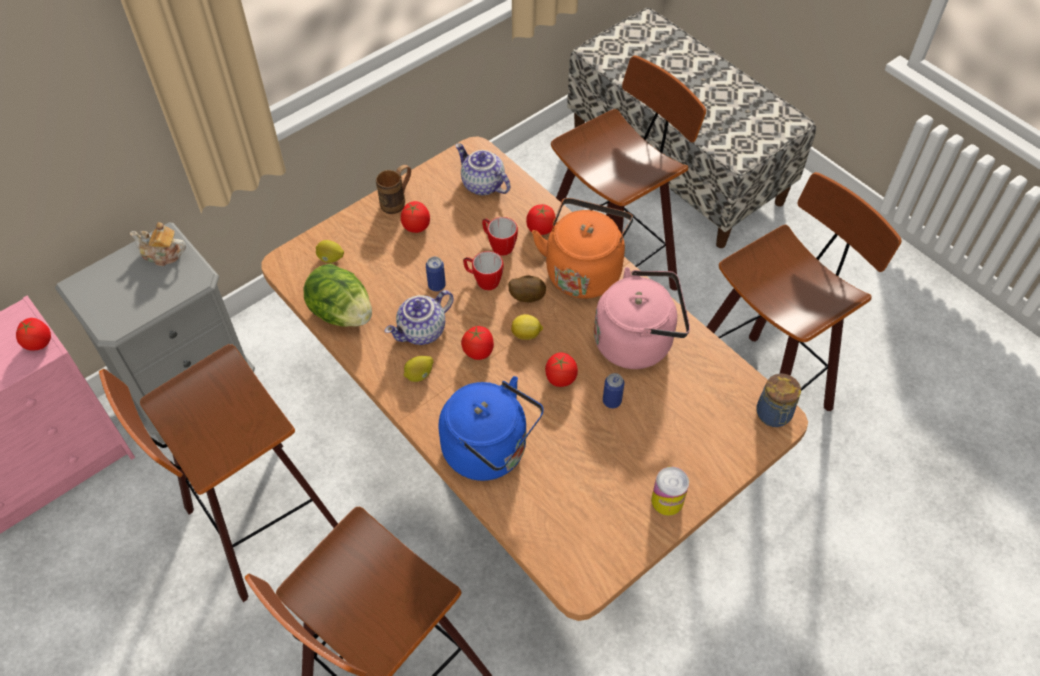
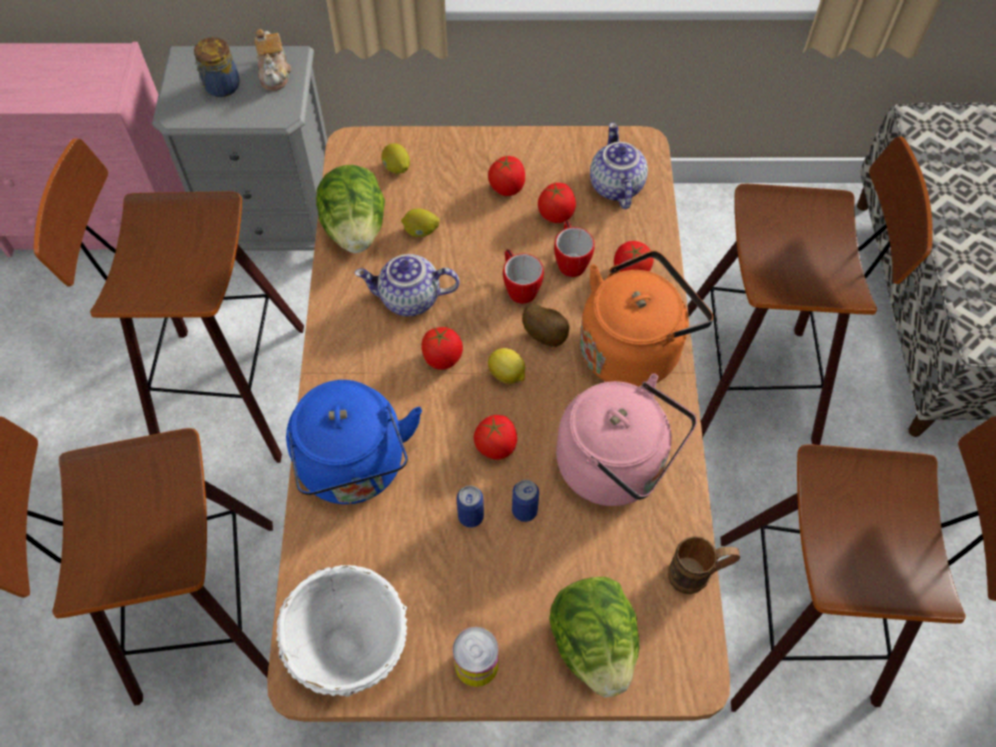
camera: 40 degrees right, 5 degrees up
tomato [16,318,51,351] -> tomato moved to [538,182,576,223]
teapot [130,222,186,266] -> teapot turned 150 degrees counterclockwise [254,29,291,91]
brown mug [376,165,411,214] -> brown mug moved to [668,536,740,594]
lemon [404,356,433,382] -> lemon moved to [401,209,440,237]
can [426,257,446,291] -> can moved to [457,486,484,528]
jar [756,373,801,427] -> jar moved to [194,37,239,97]
none -> white bowl [276,565,407,697]
none -> lettuce [549,577,639,697]

